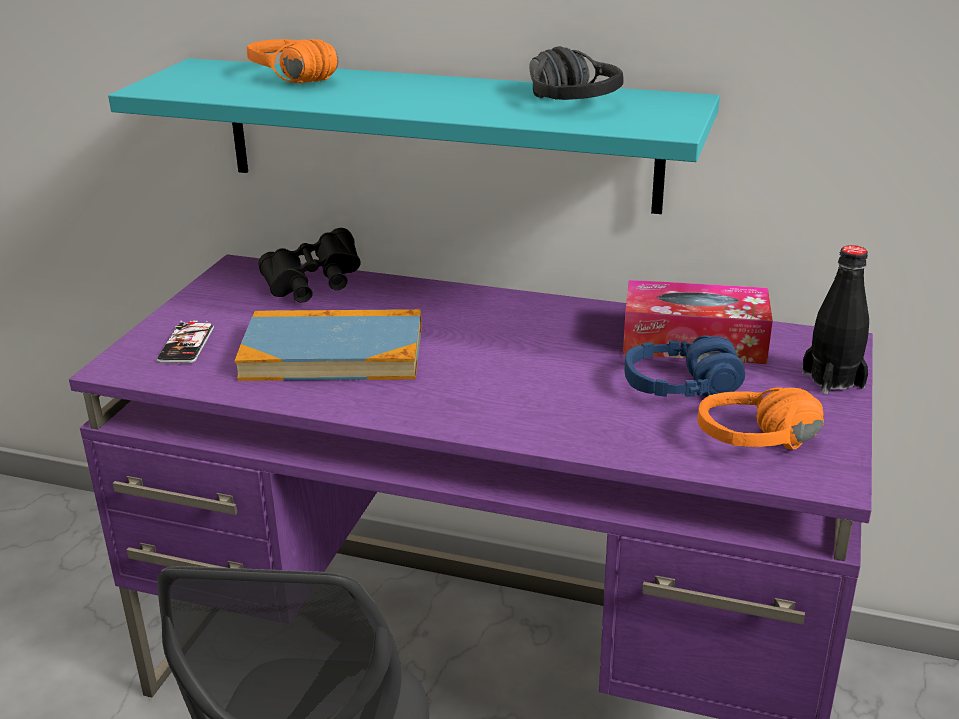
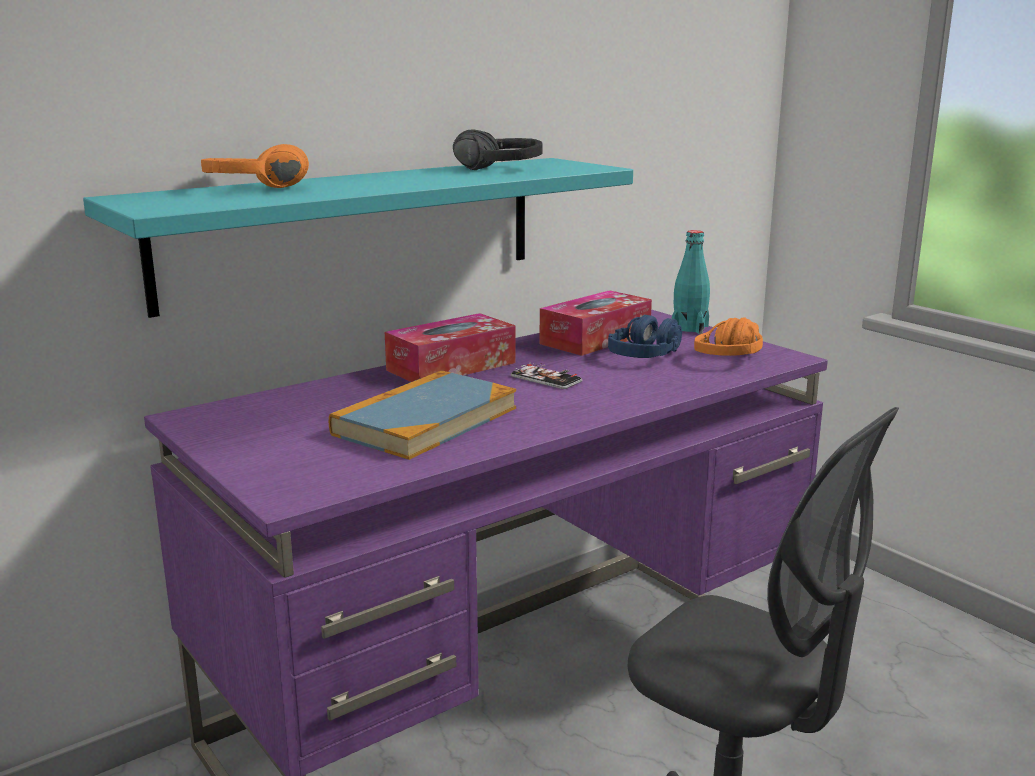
camera: 55 degrees left, 10 degrees down
phone [157,321,214,363] -> phone moved to [511,363,582,389]
black binoculars [258,228,361,303] -> none
black bottle [802,245,869,394] -> turquoise bottle [671,230,710,334]
none -> tissue box [385,313,515,382]

